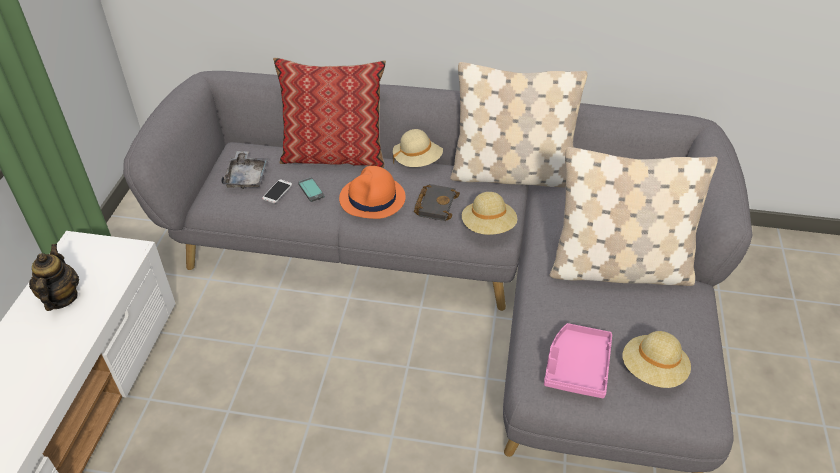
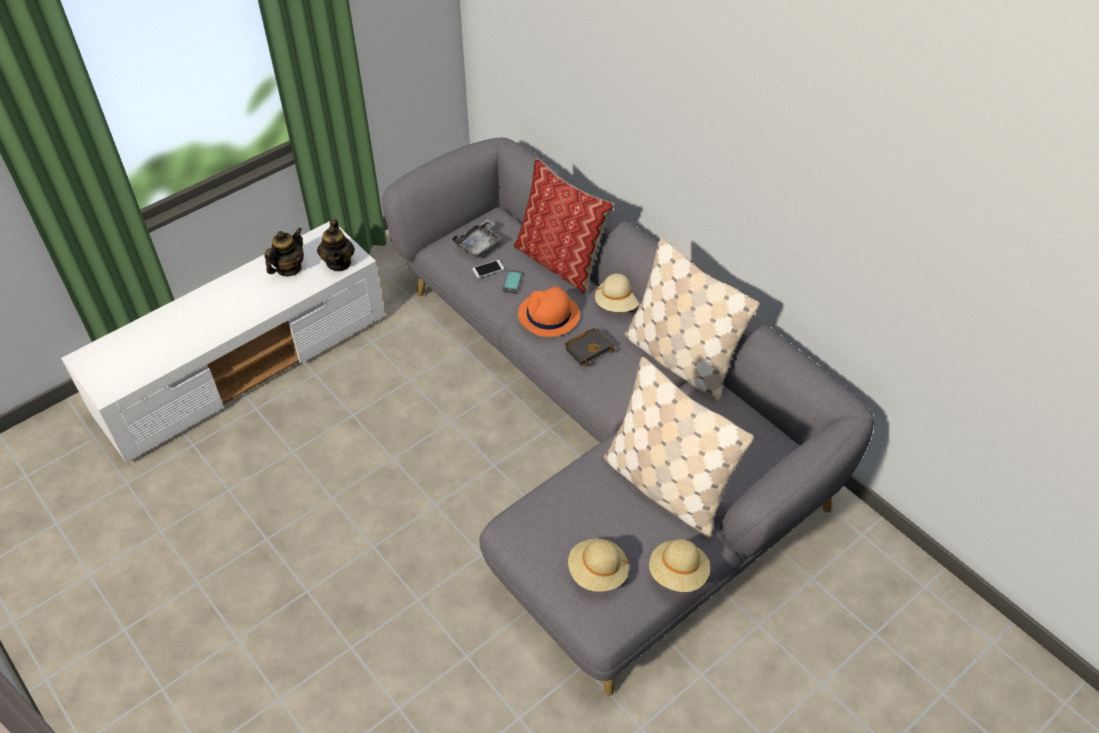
camera: 40 degrees right, 5 degrees up
beige hat [462,192,517,235] -> beige hat moved to [649,539,710,592]
pink tray [544,323,612,398] -> none
none -> teapot [317,219,355,271]

